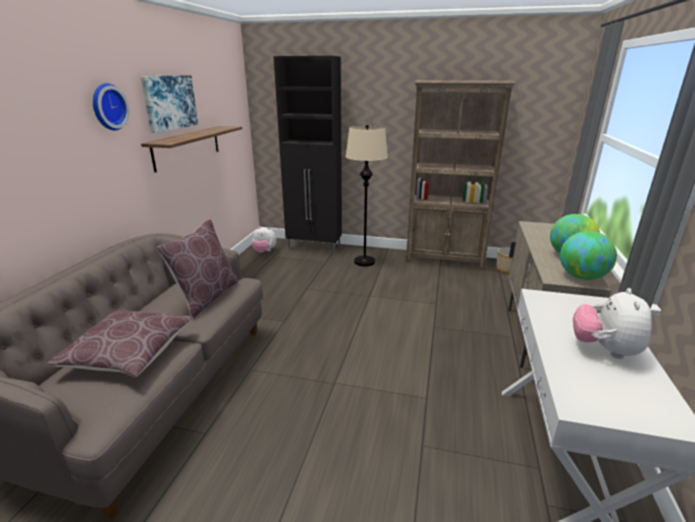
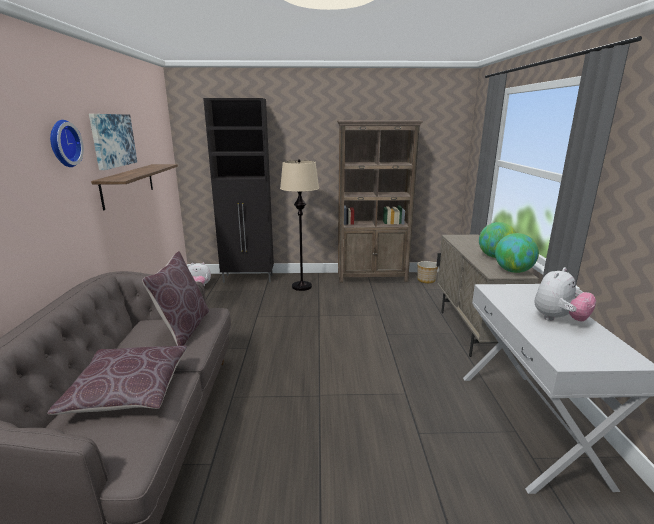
camera: 15 degrees left, 5 degrees down
plush toy [573,288,652,359] -> plush toy turned 135 degrees counterclockwise [535,267,596,322]

